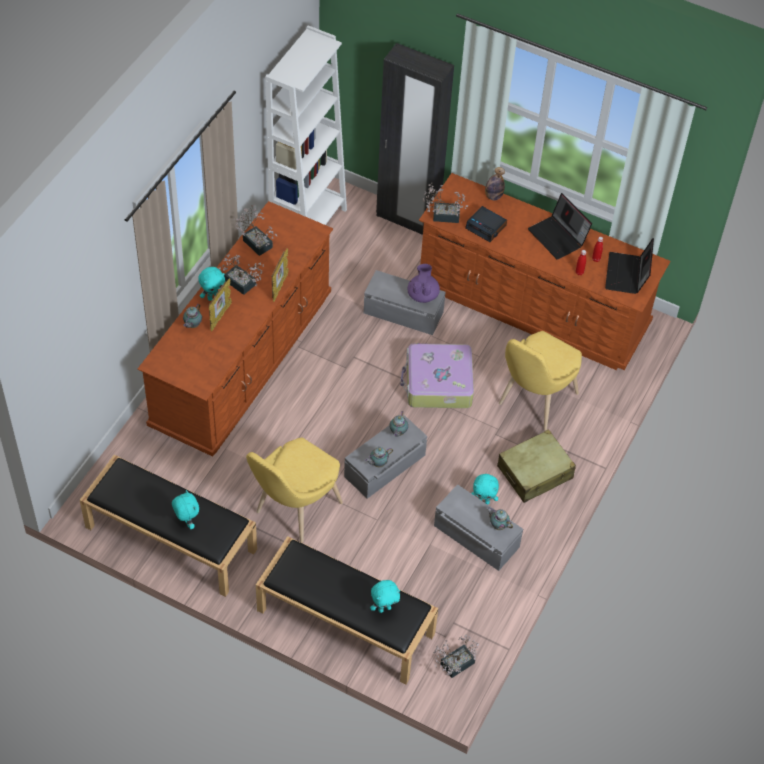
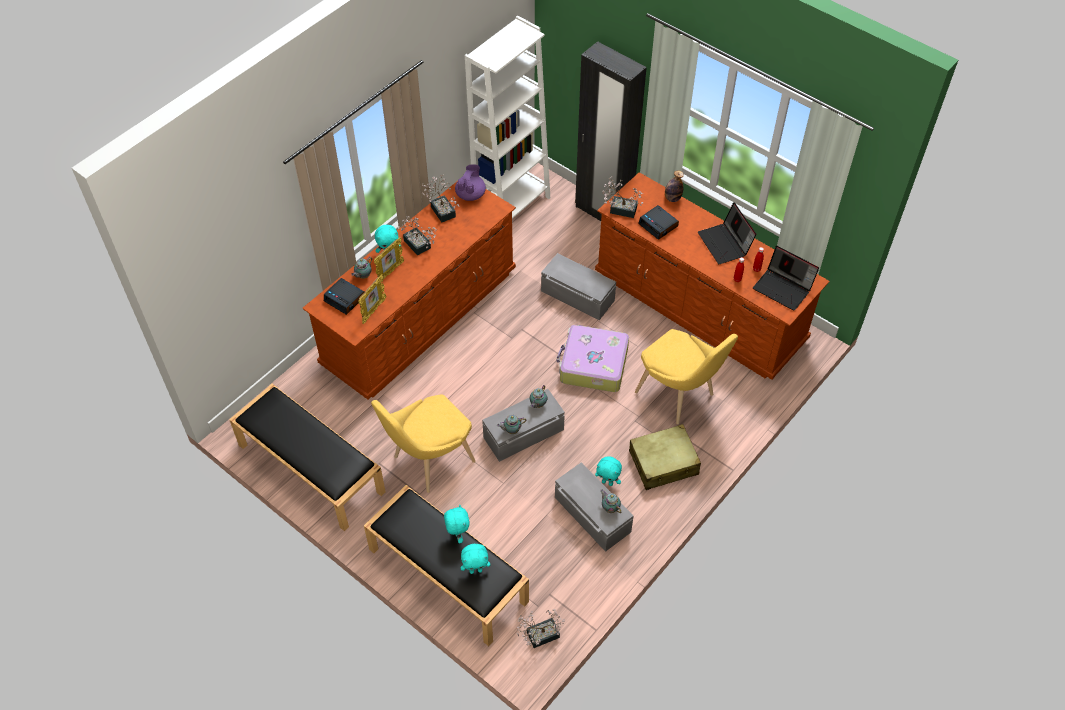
camera: 15 degrees right, 0 degrees up
turquoise plush toy [172,490,199,529] -> turquoise plush toy moved to [444,505,470,543]
picture frame [272,248,289,302] -> picture frame moved to [358,274,386,324]
purple teapot [408,264,440,303] -> purple teapot moved to [455,164,486,201]
yellow chair [499,331,582,430] -> yellow chair turned 90 degrees counterclockwise [635,329,738,424]
laptop [605,238,654,294] -> laptop turned 75 degrees counterclockwise [753,246,819,311]
none -> alarm clock [324,278,364,315]

